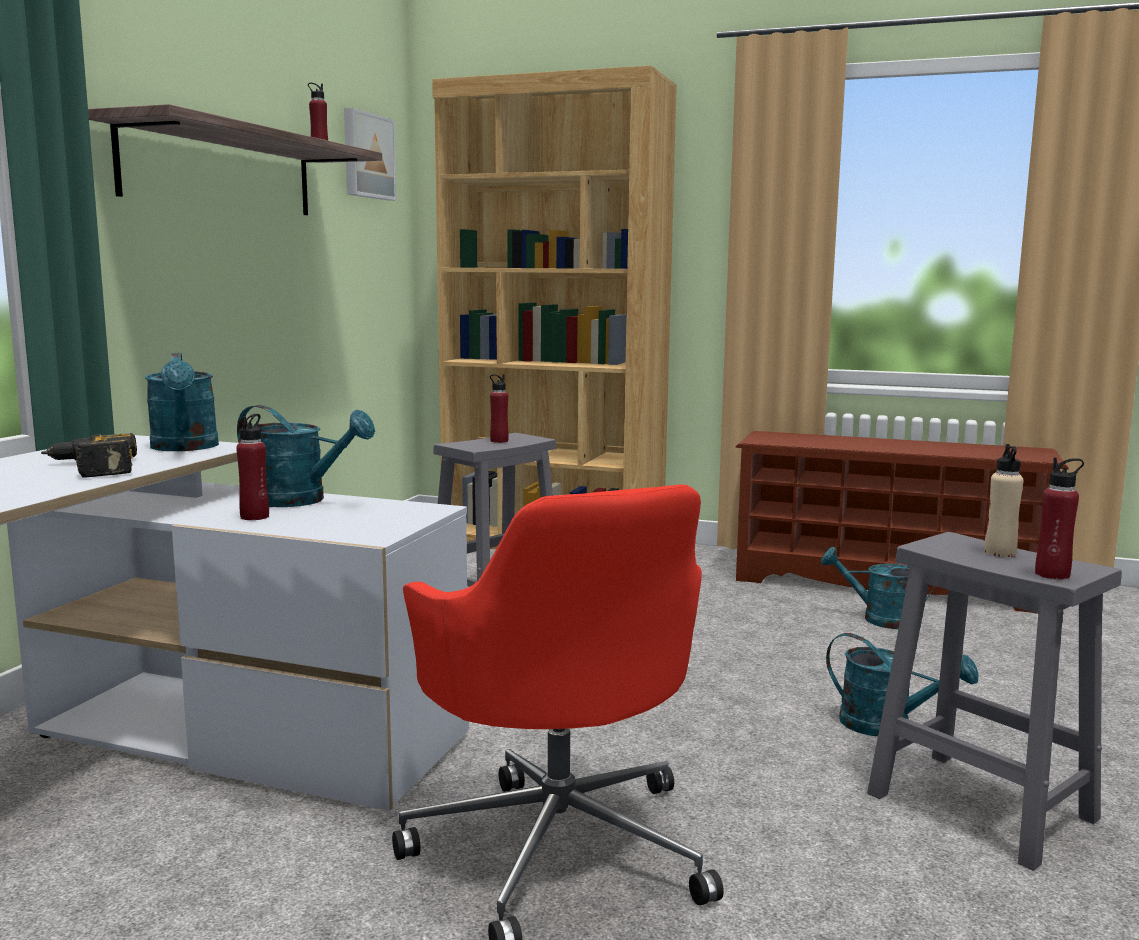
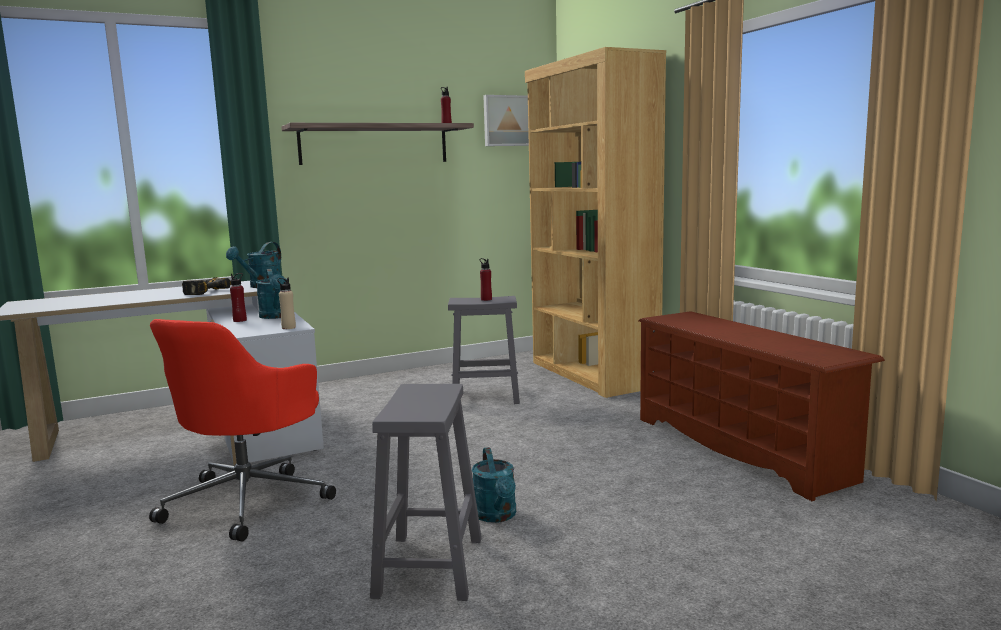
camera: 45 degrees right, 0 degrees up
turquoise watering can [821,547,935,629] -> none
beige bottle [984,444,1024,557] -> beige bottle moved to [277,277,296,329]
red bottle [1035,457,1084,580] -> none

